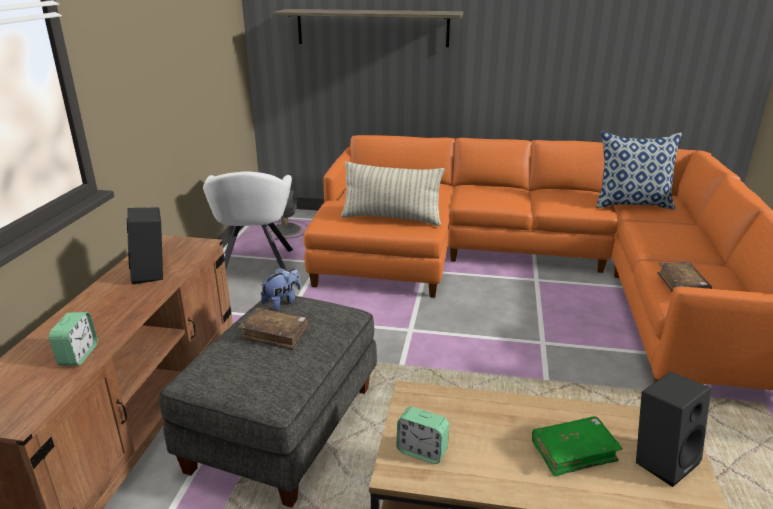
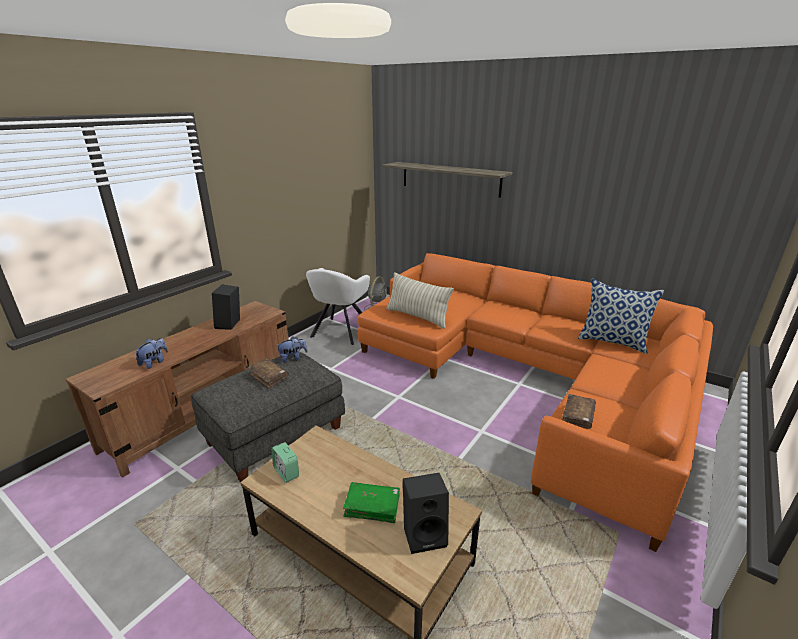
camera: 25 degrees right, 0 degrees up
alarm clock [49,312,98,366] -> plush toy [134,338,168,369]

